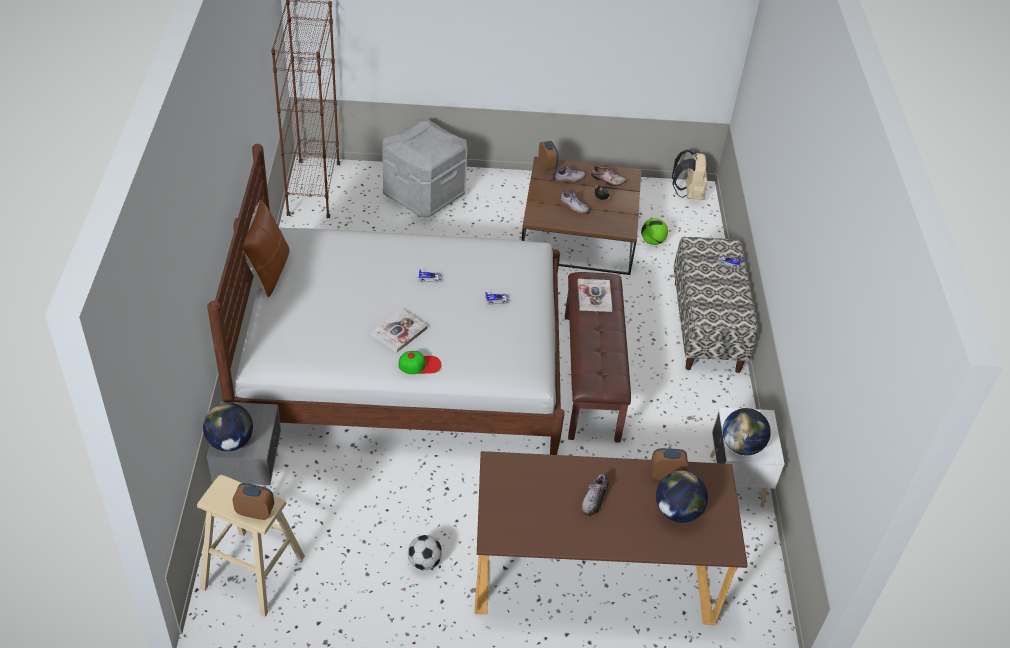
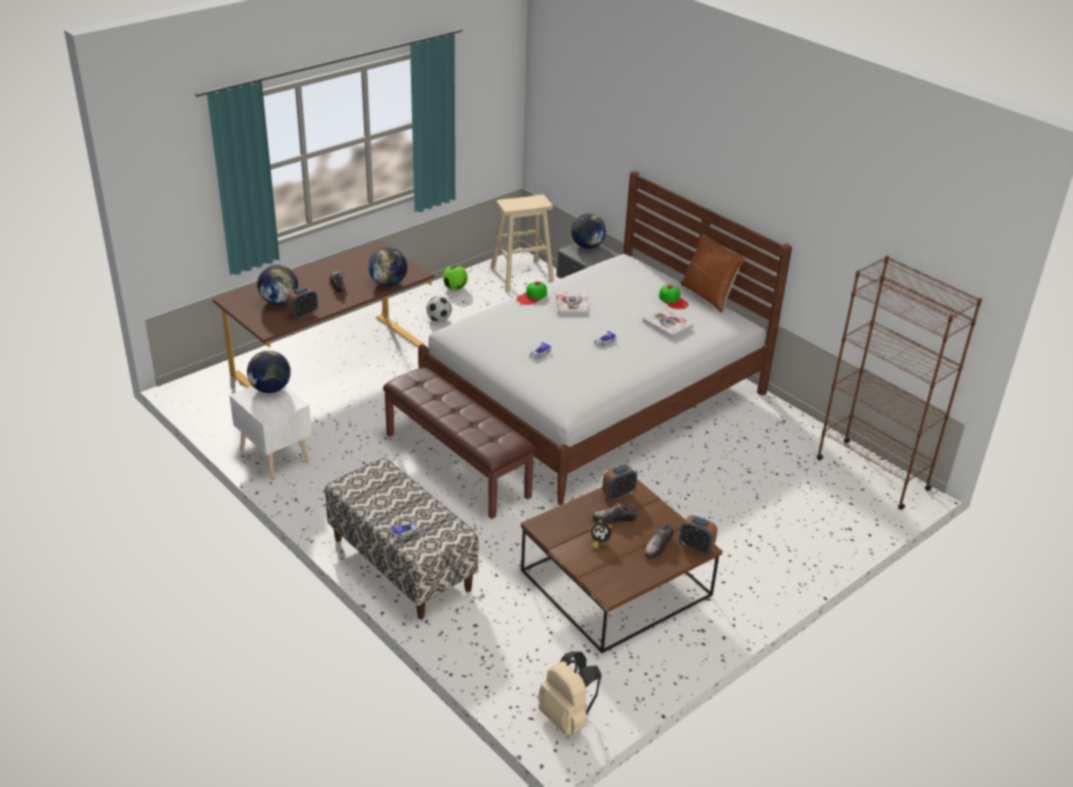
camera: 140 degrees right, 10 degrees down
alarm clock [232,483,274,520] -> alarm clock moved to [602,464,637,501]
grey storage box [382,118,467,217] -> none
book [578,279,612,312] -> book moved to [643,308,694,338]
shoe [591,166,626,186] -> none
football [641,218,668,245] -> football moved to [443,265,468,290]
none -> globe [368,247,407,286]
none -> cap [659,285,689,309]

